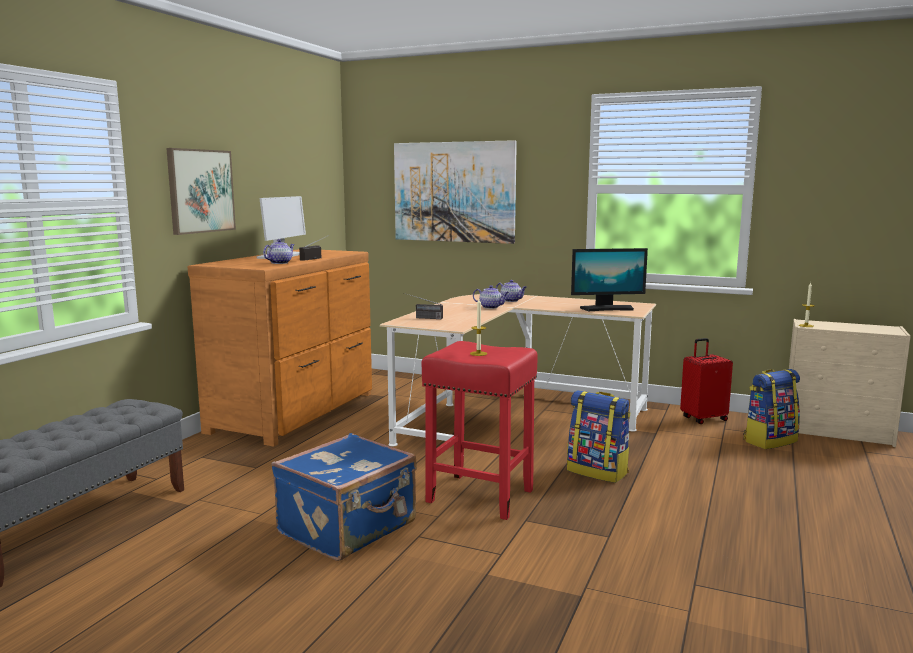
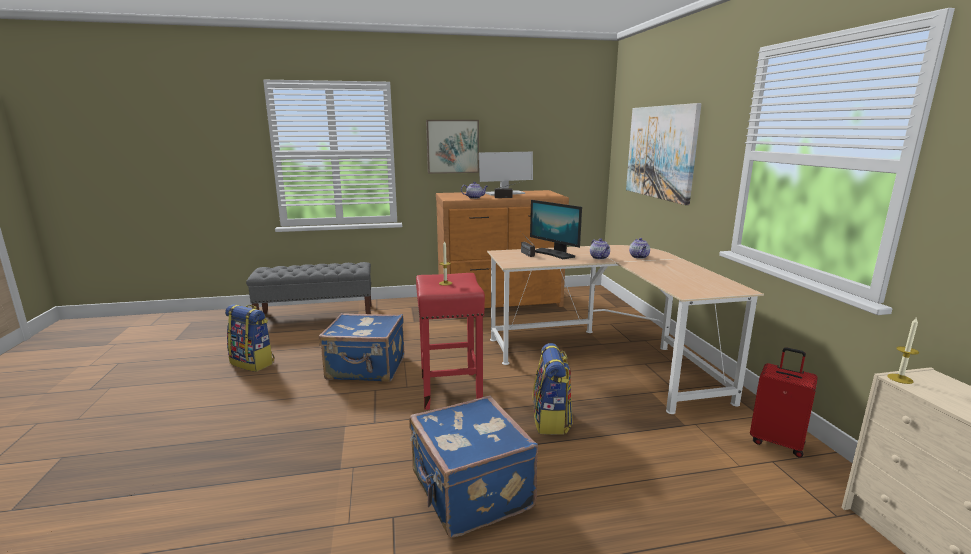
camera: 55 degrees right, 5 degrees up
monitor [571,248,648,311] -> monitor moved to [530,200,582,259]
backpack [743,369,800,449] -> backpack moved to [225,304,274,372]
none -> blue suitcase [409,396,538,537]

